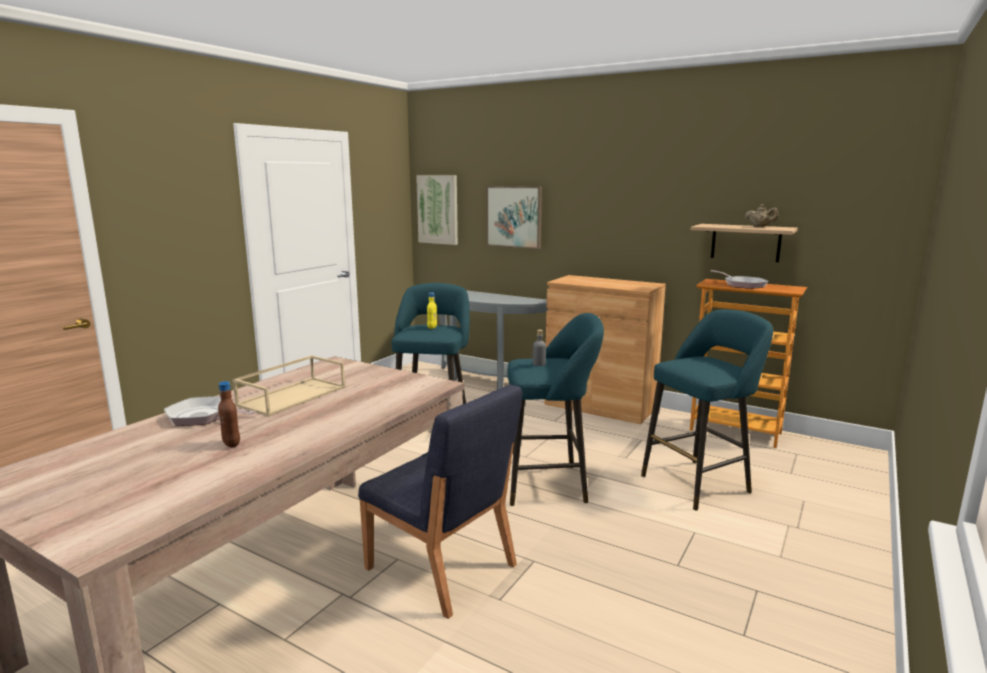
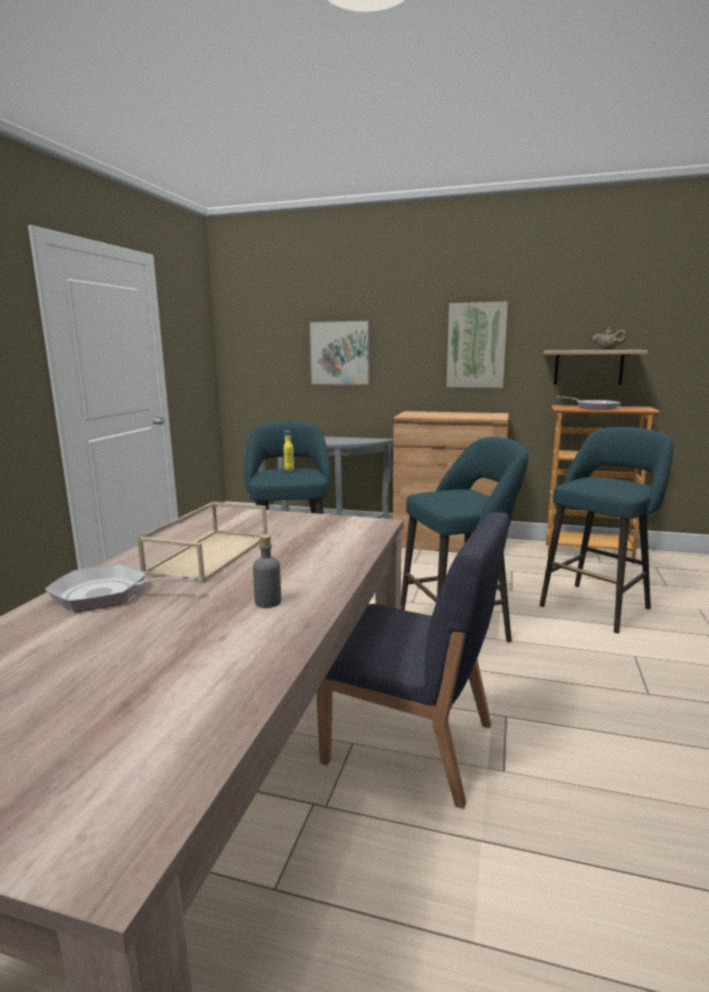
camera: 15 degrees left, 0 degrees up
brown bottle [218,381,240,447] -> none
picture [416,175,458,245] -> picture moved to [447,301,508,388]
grey bottle [532,330,546,366] -> grey bottle moved to [253,534,281,608]

